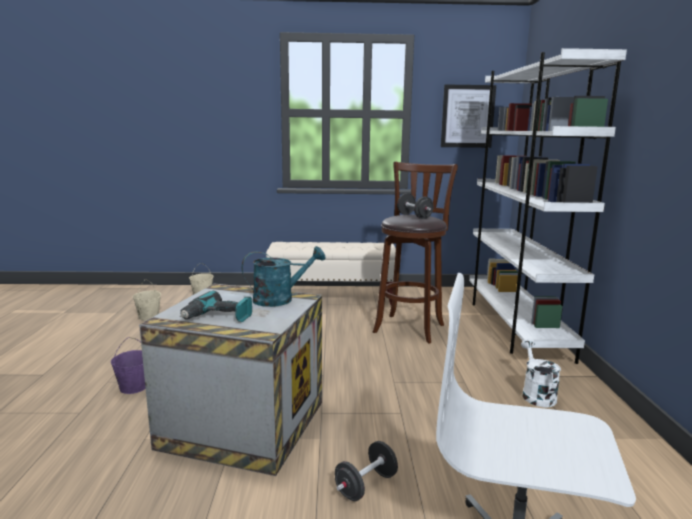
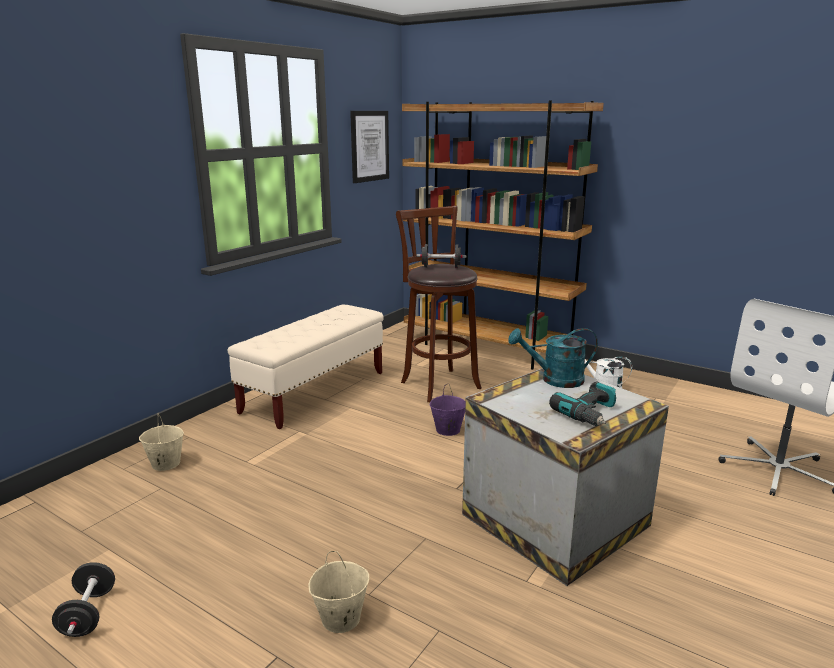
camera: 55 degrees left, 5 degrees up
purple bucket [111,337,146,394] -> purple bucket moved to [429,384,466,436]
beige bucket [132,279,161,320] -> beige bucket moved to [309,551,369,633]
turquoise watering can [242,246,325,307] -> turquoise watering can turned 105 degrees counterclockwise [508,328,598,388]
black dumbbell [335,441,398,501] -> black dumbbell moved to [52,562,115,637]
white bookcase [469,48,627,364] -> brown bookcase [402,100,604,370]

